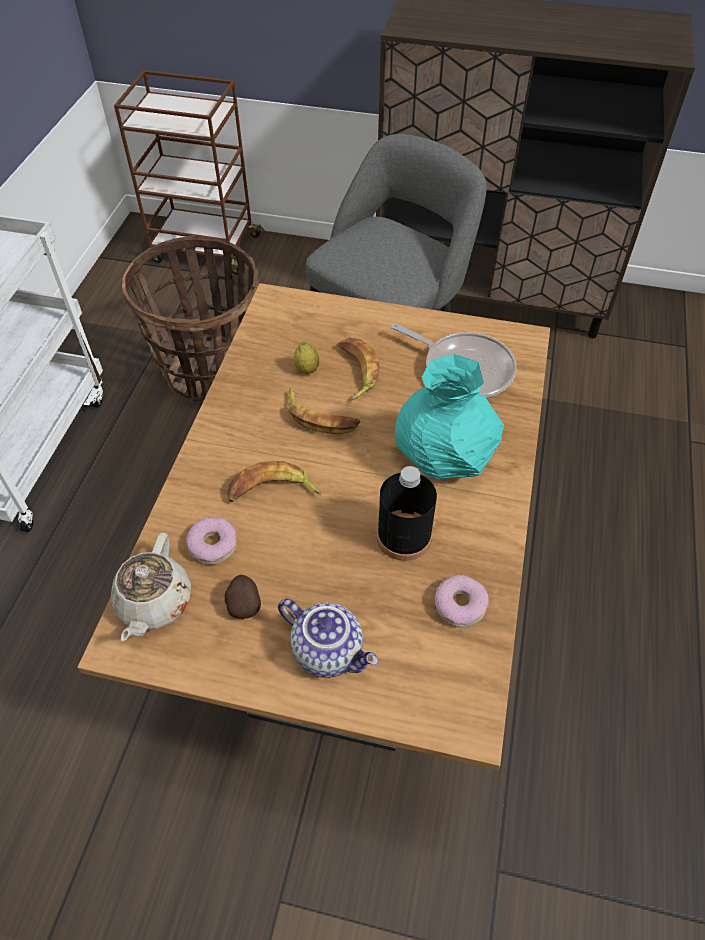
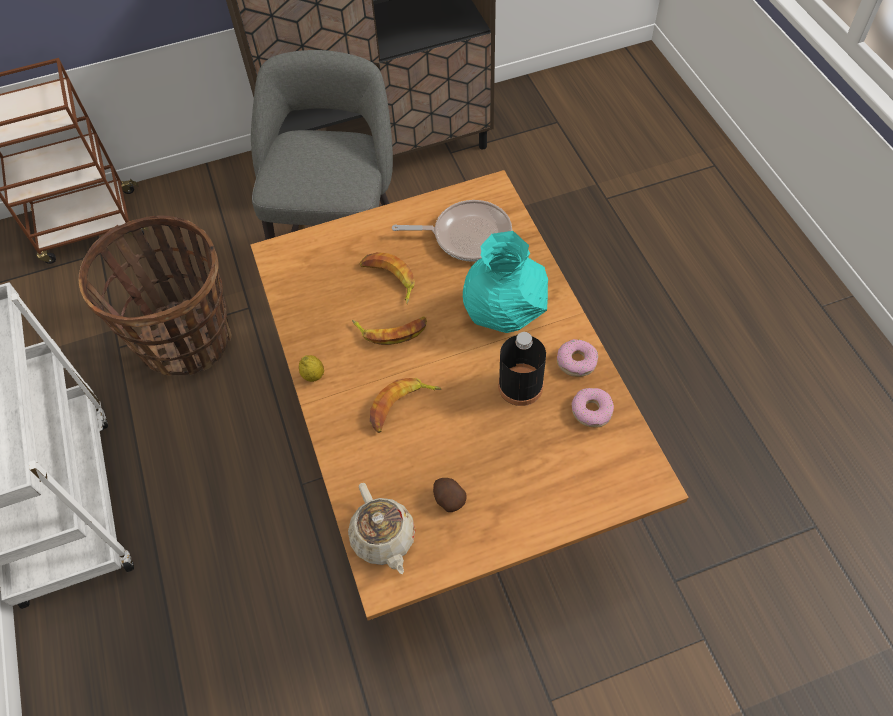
camera: 30 degrees left, 5 degrees up
donut [186,517,237,565] -> donut moved to [557,339,598,377]
teapot [278,599,378,678] -> none
lemon [294,342,319,374] -> lemon moved to [299,355,324,382]

